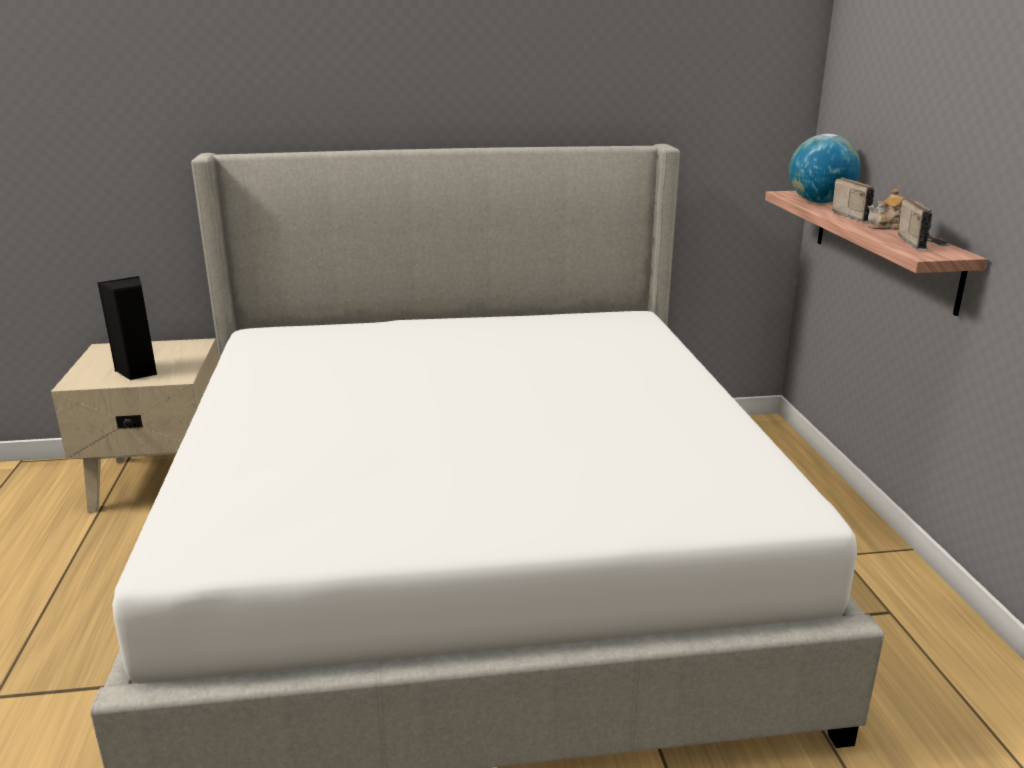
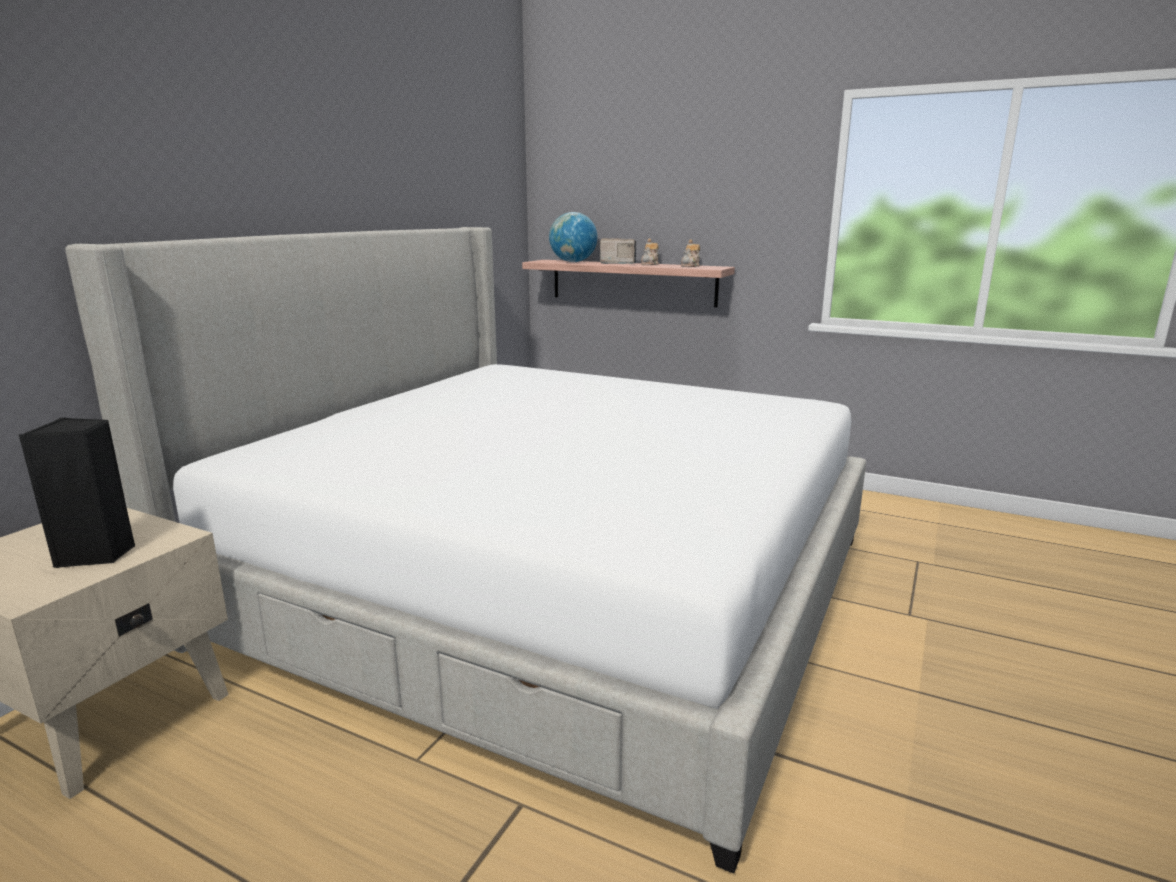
camera: 55 degrees left, 5 degrees down
radio [898,198,951,249] -> teapot [681,240,700,267]

